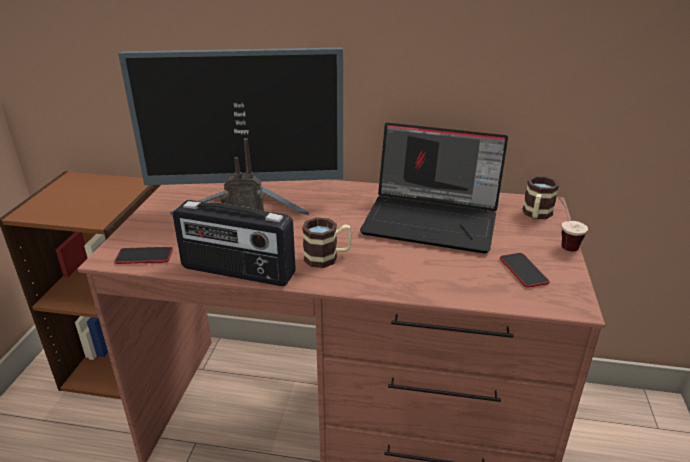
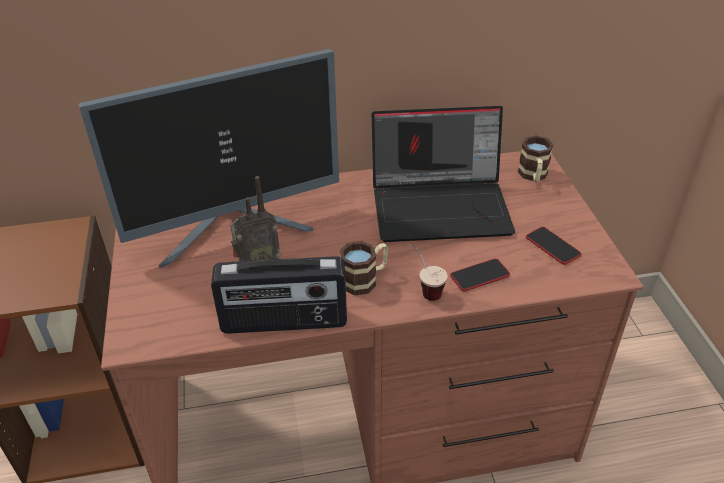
camera: 20 degrees left, 10 degrees up
phone [115,247,173,264] -> phone moved to [450,259,510,291]
cup [558,197,588,251] -> cup moved to [410,241,448,301]

